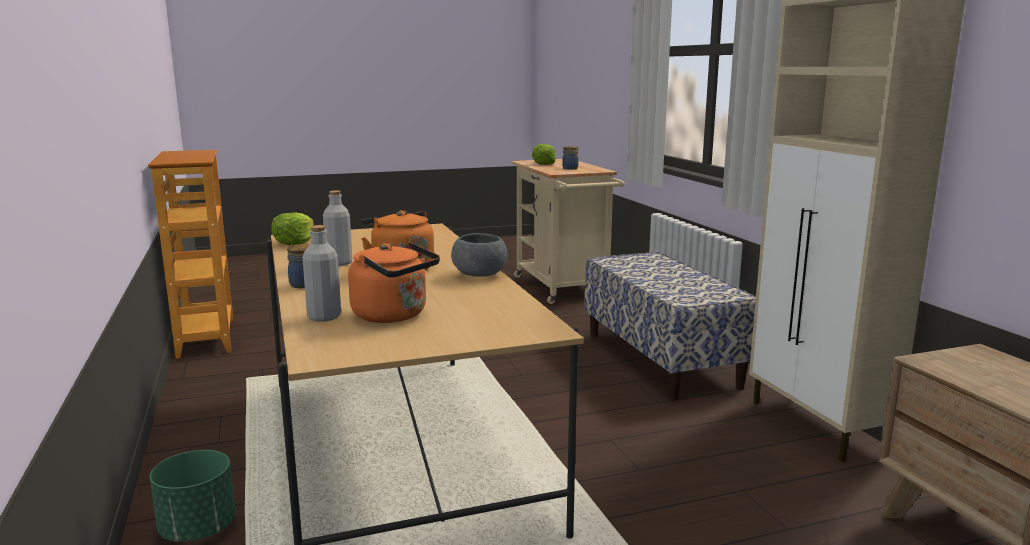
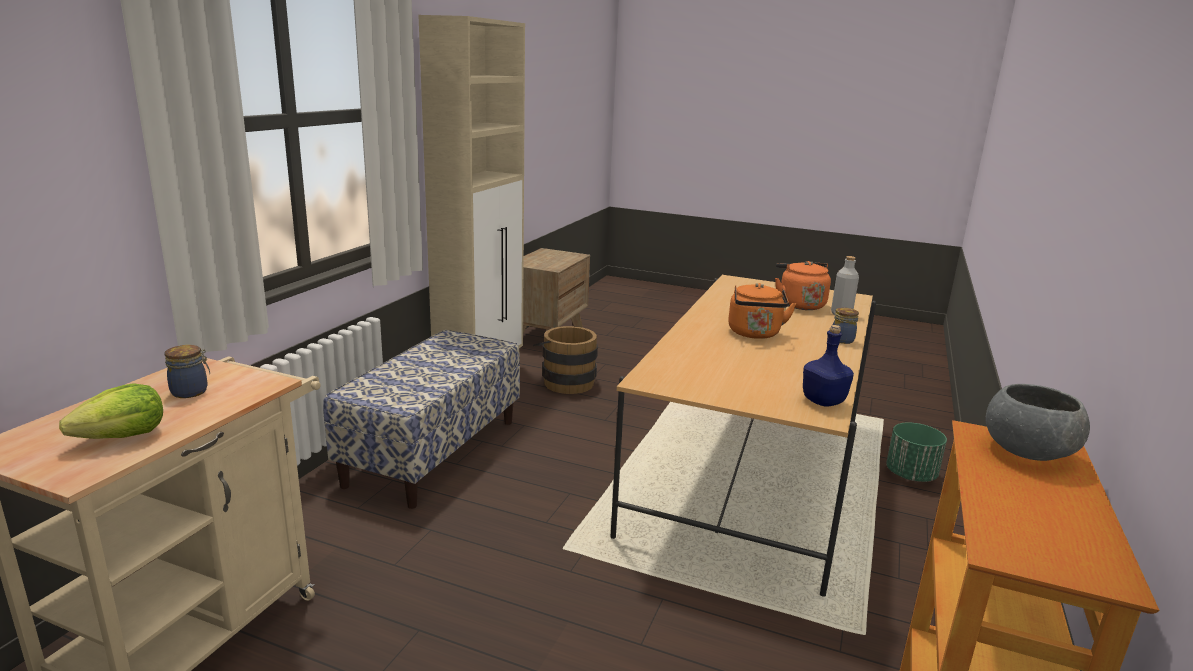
camera: 140 degrees left, 5 degrees up
lettuce [271,212,314,245] -> blue bottle [803,325,854,407]
grey bottle [323,190,353,266] -> none
grey bowl [451,233,507,277] -> grey bowl moved to [986,384,1090,461]
none -> brown bucket [533,326,598,394]

